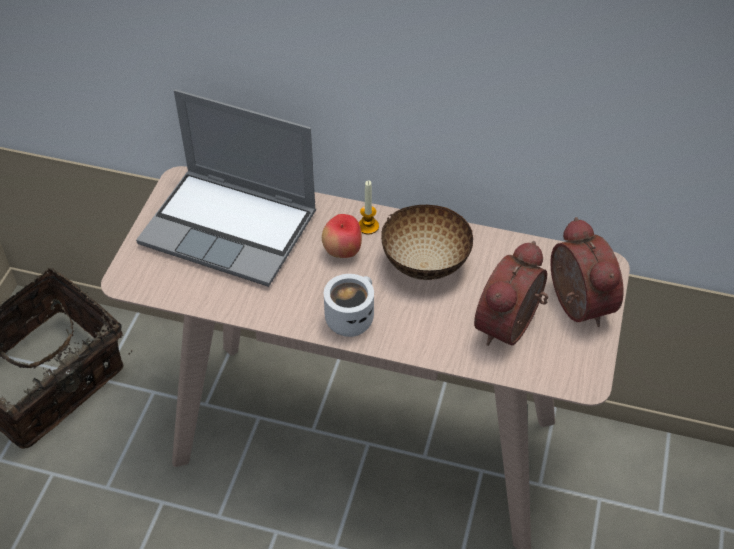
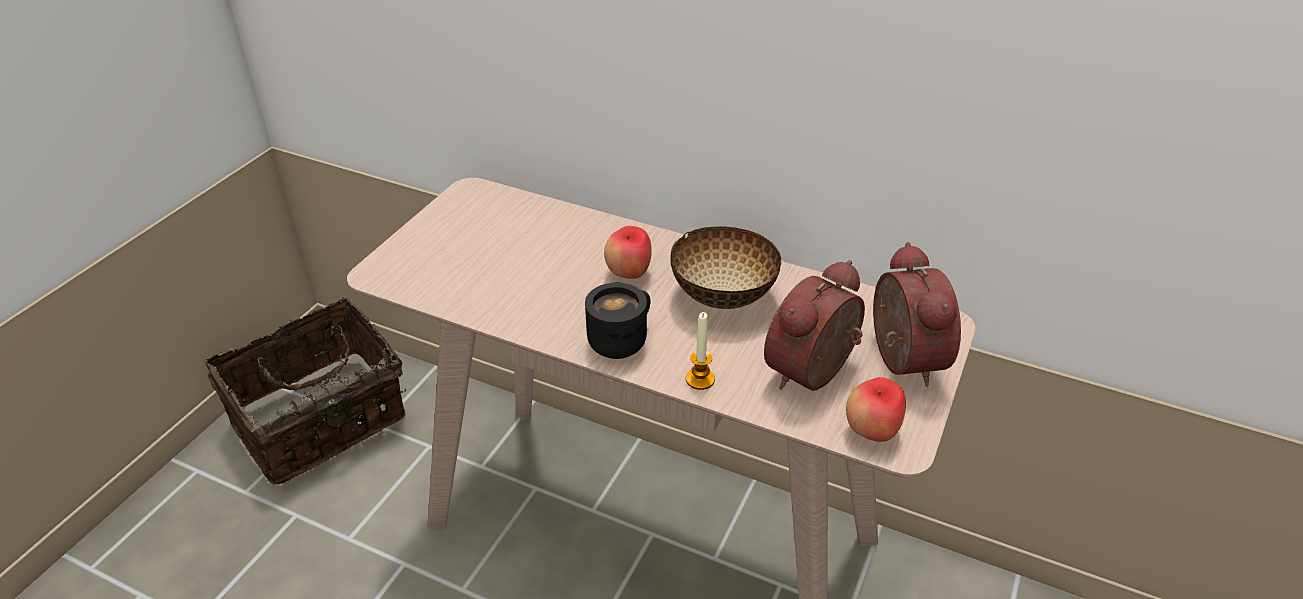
camera: 10 degrees right, 10 degrees down
laptop [136,89,316,287] -> none
white mug [324,274,374,337] -> black mug [585,283,651,359]
candle [359,180,379,235] -> candle moved to [686,312,715,390]
none -> apple [846,377,906,442]

